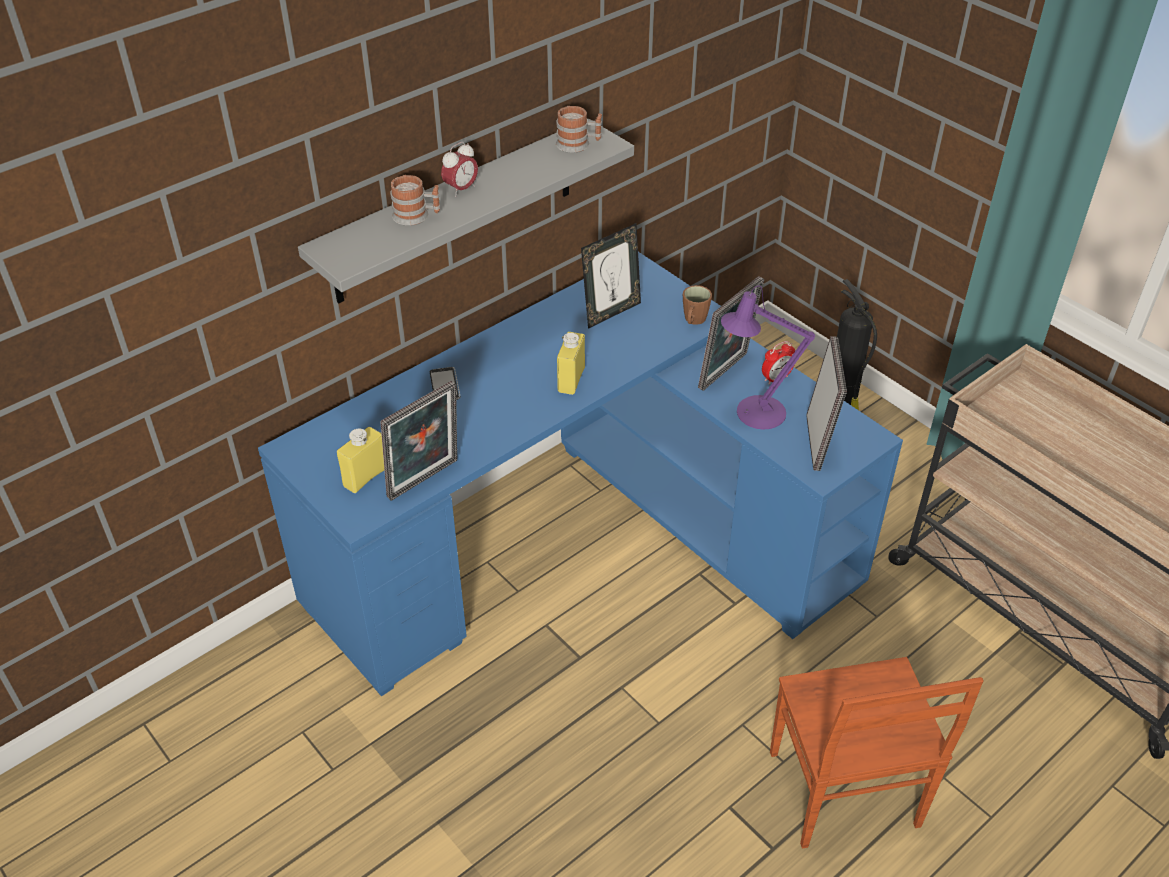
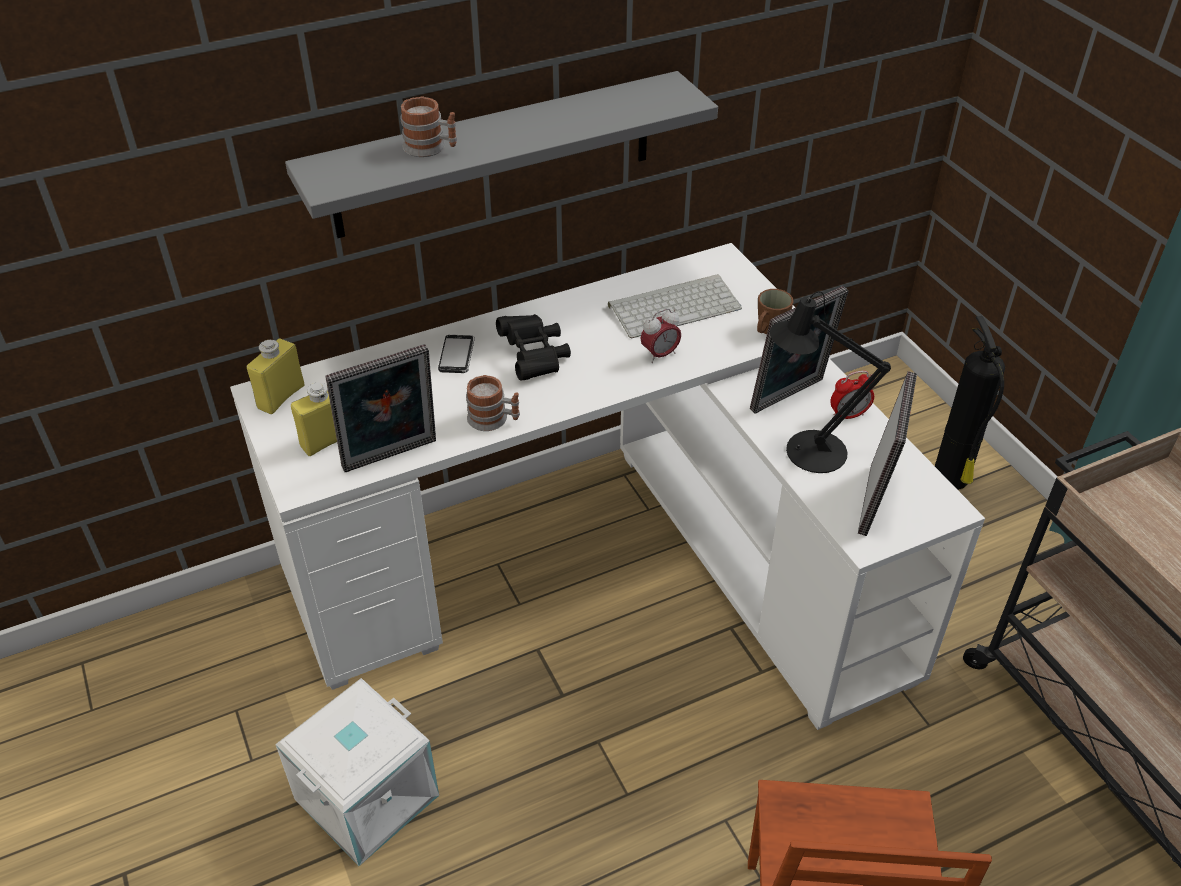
camera: 15 degrees right, 0 degrees up
blue desk [258,252,903,696] -> white desk [230,243,985,730]
alarm clock [441,142,478,197] -> alarm clock moved to [640,308,681,363]
mug [556,106,602,153] -> mug moved to [466,375,520,431]
yellow bottle [557,332,585,395] -> yellow bottle moved to [247,339,305,414]
picture frame [581,223,641,329] -> keyboard [608,274,742,338]
purple table lamp [721,285,815,430] -> black table lamp [770,291,891,473]
none -> white storage box [275,678,439,866]
none -> black binoculars [496,314,571,381]

